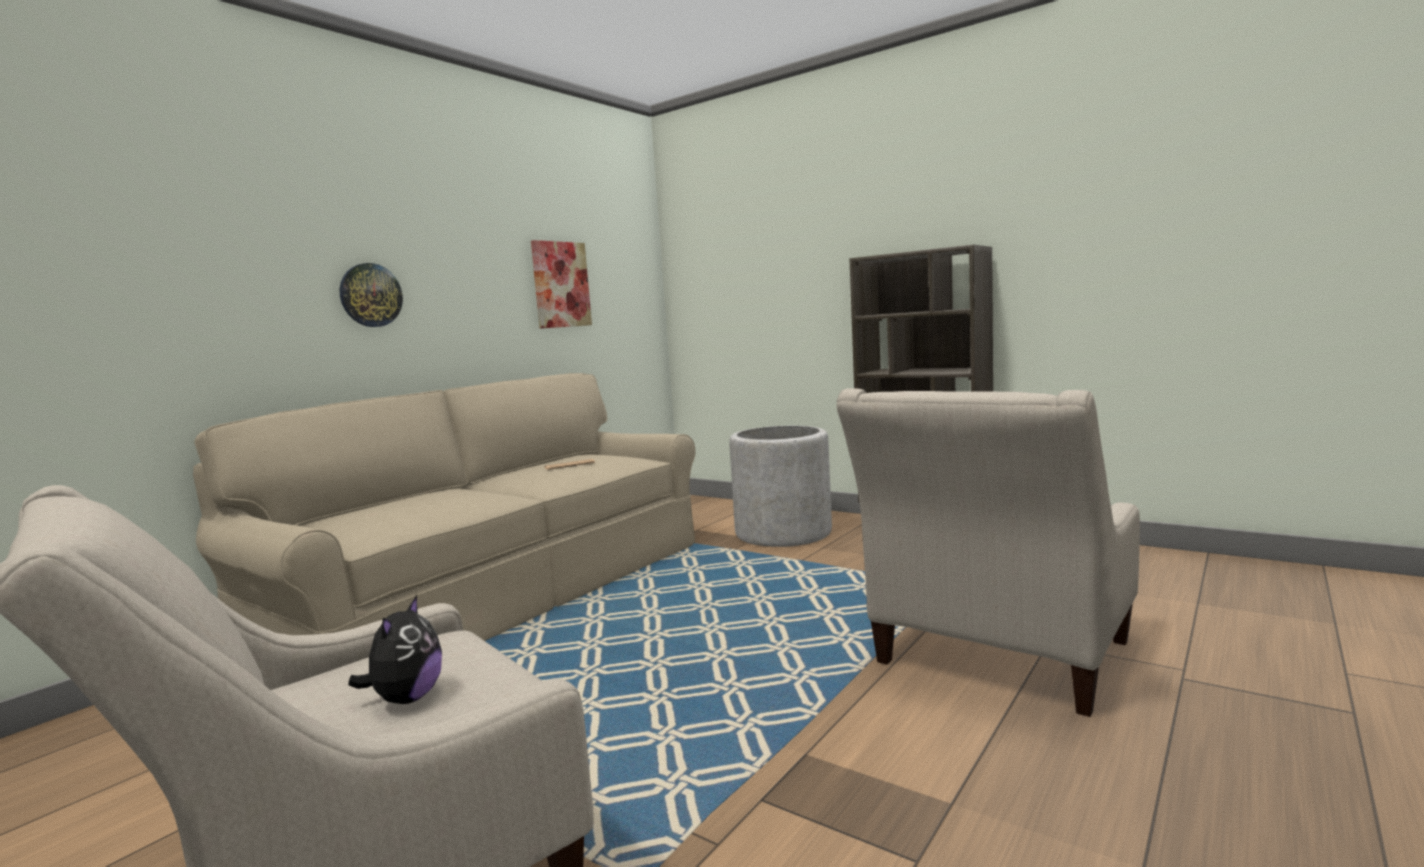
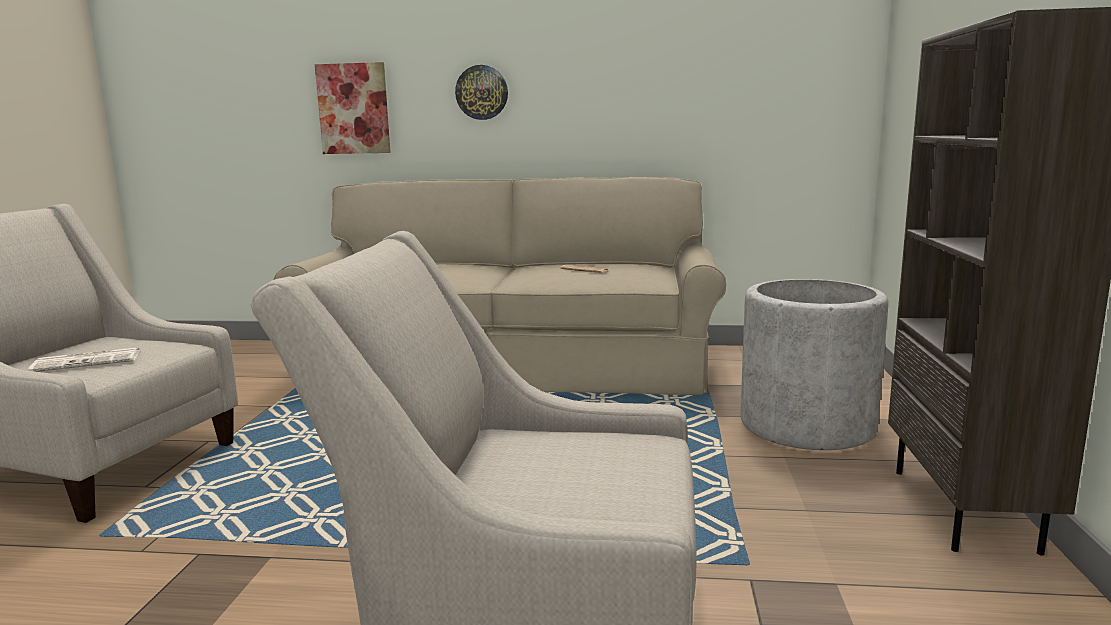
camera: 60 degrees right, 5 degrees up
plush toy [348,595,442,704] -> newspaper [28,347,140,372]
picture [531,240,592,328] -> picture moved to [315,62,391,154]

